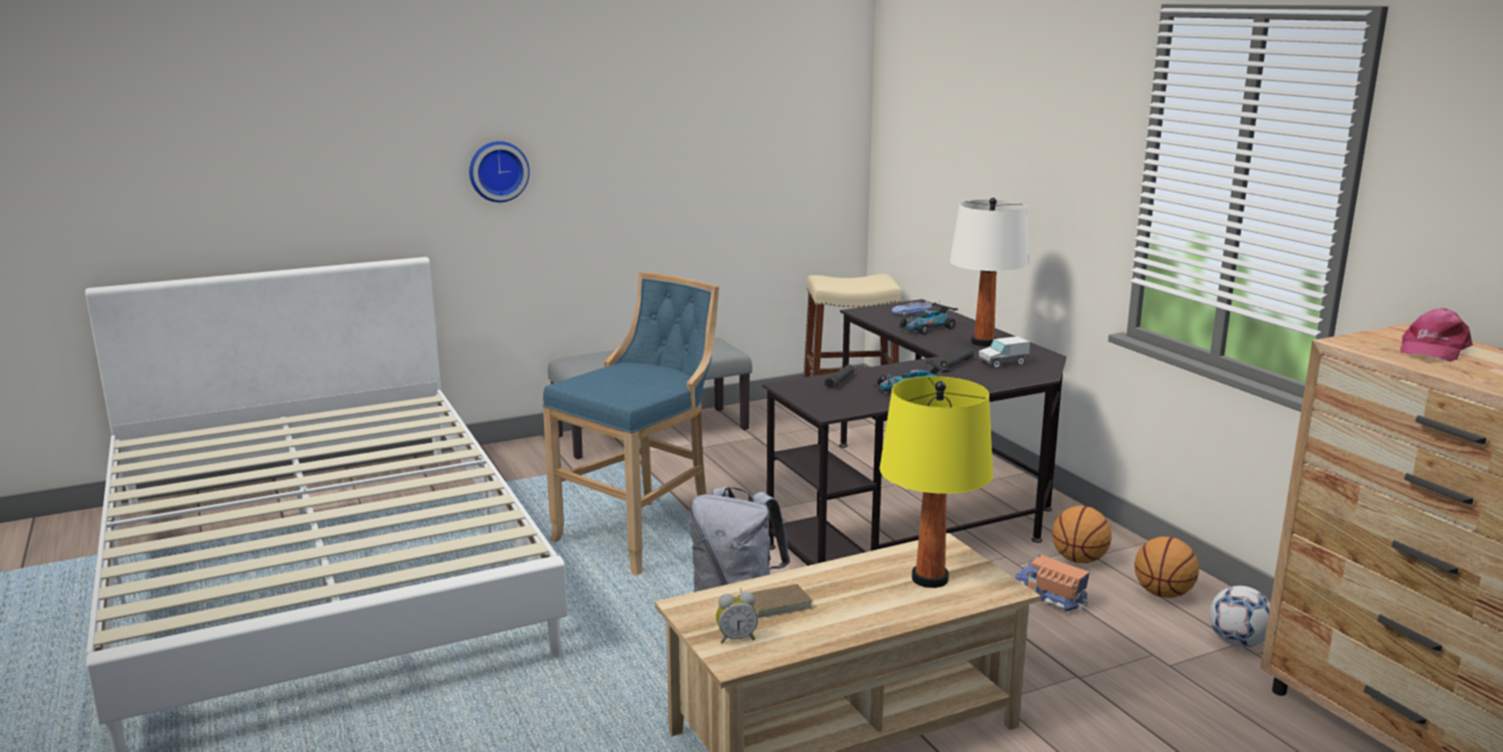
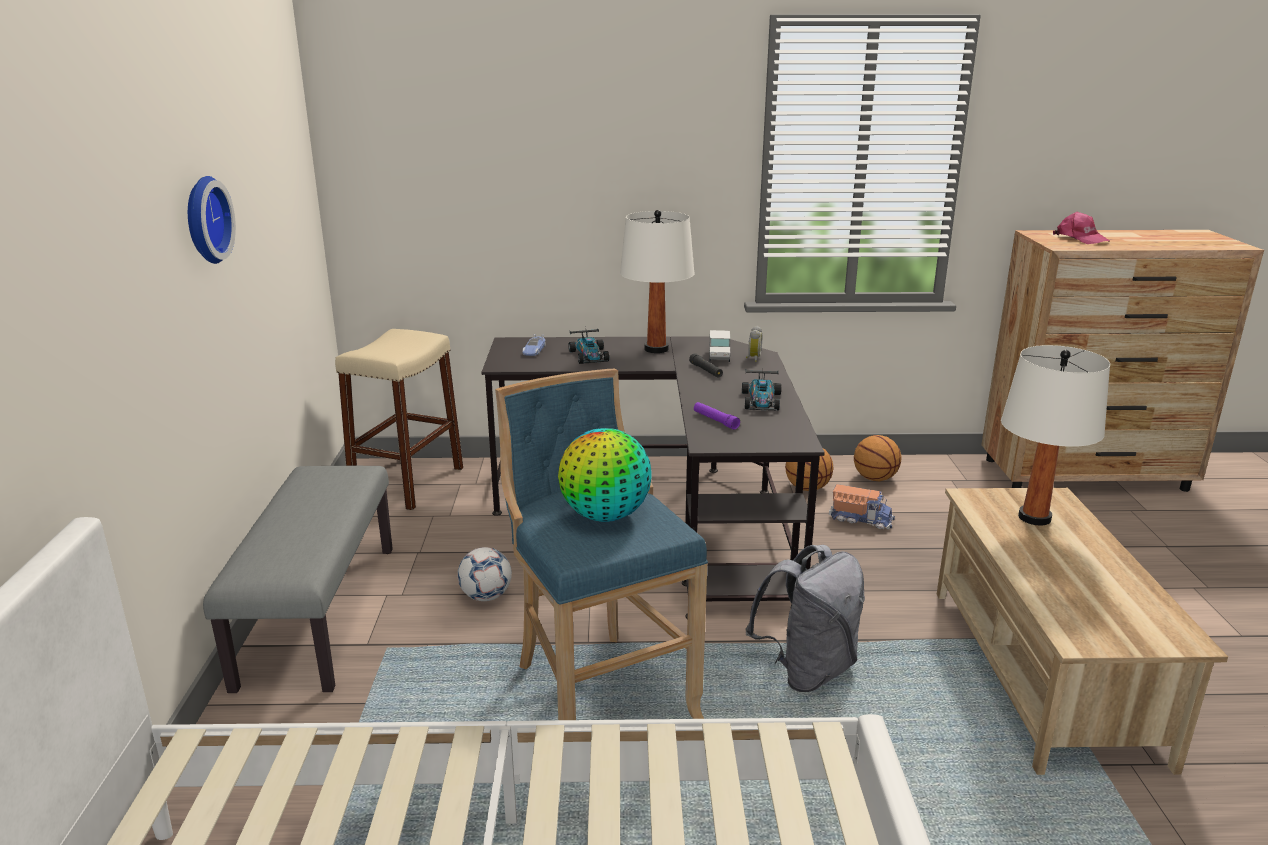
camera: 65 degrees left, 5 degrees up
wall clock [469,141,530,202] -> wall clock moved to [188,176,236,264]
alarm clock [716,592,758,644] -> alarm clock moved to [746,326,762,362]
brown book [740,584,813,618] -> none
black flashlight [824,364,854,390] -> purple flashlight [694,402,740,430]
yellow table lamp [879,376,993,588] -> white table lamp [1001,345,1110,526]
toy truck [1015,555,1090,611] -> toy truck turned 135 degrees counterclockwise [829,484,895,530]
football [1209,586,1270,647] -> football moved to [457,547,512,601]
none -> globe [558,428,652,522]

